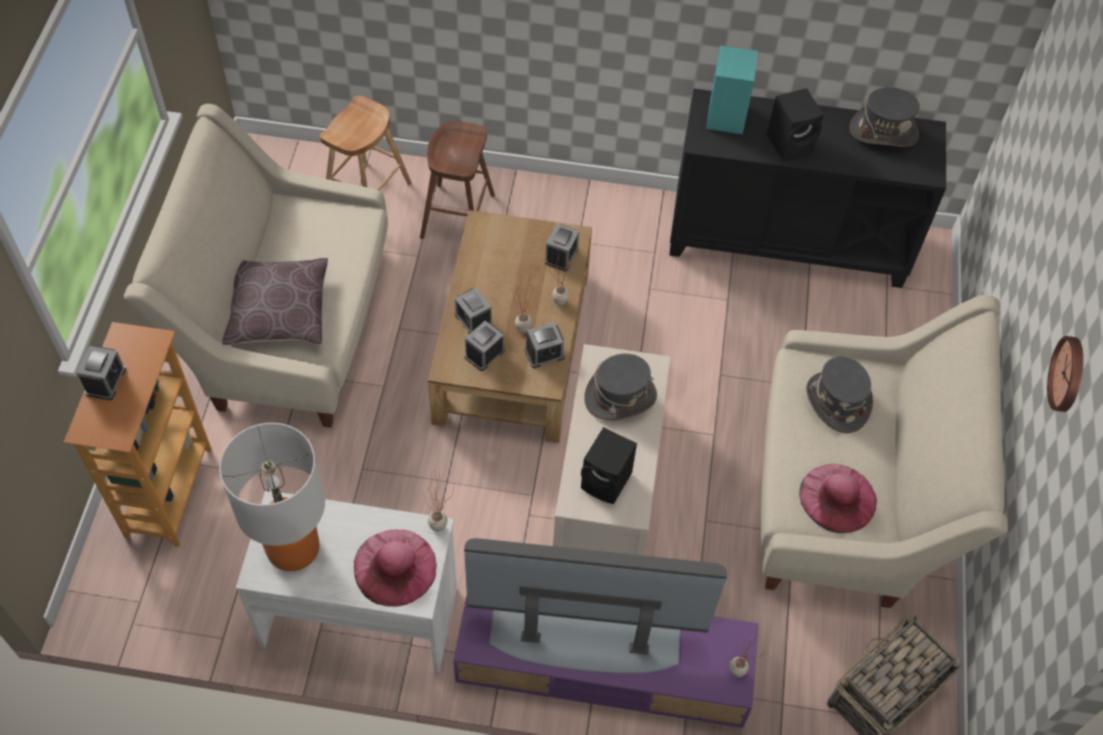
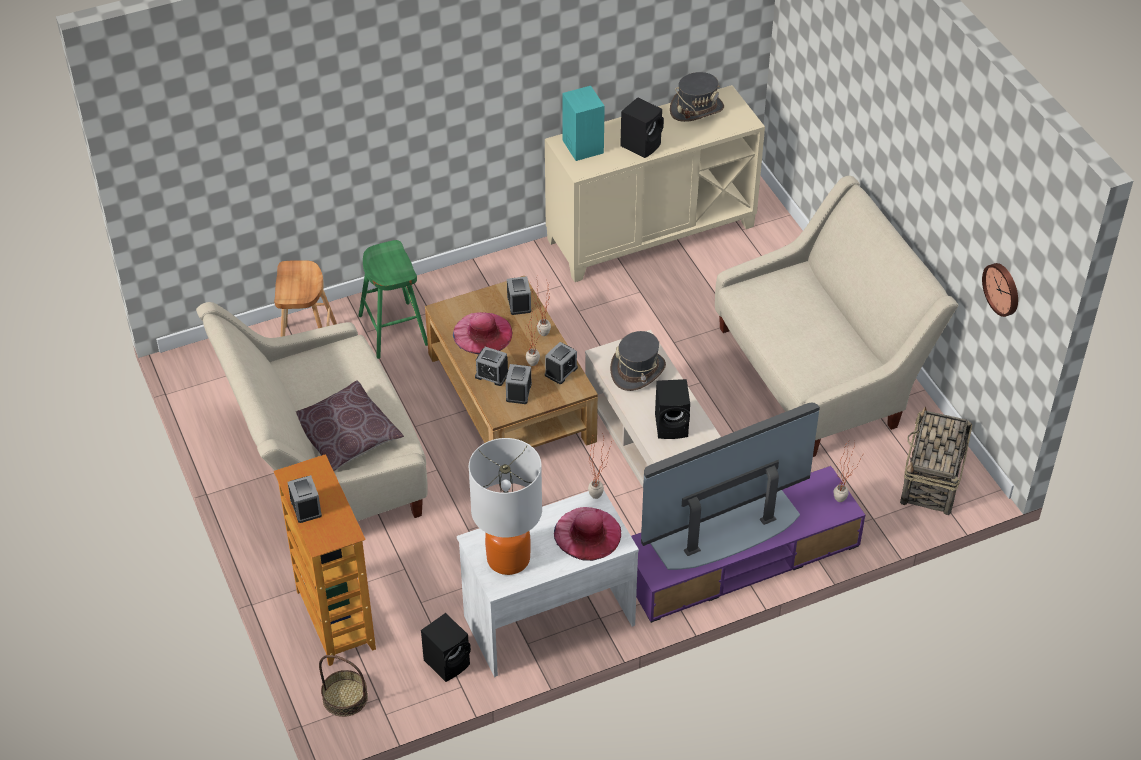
camera: 30 degrees left, 10 degrees down
brown stool [420,121,495,239] -> green stool [358,240,428,359]
black cabinet [670,88,946,288] -> beige cabinet [545,85,765,282]
pink hat [799,464,877,533] -> pink hat moved to [453,312,512,355]
grey hat [806,357,873,434] -> none
wall clock [1047,336,1083,412] -> wall clock moved to [982,263,1018,317]
none -> basket [319,655,368,717]
none -> black speaker [421,613,471,682]

